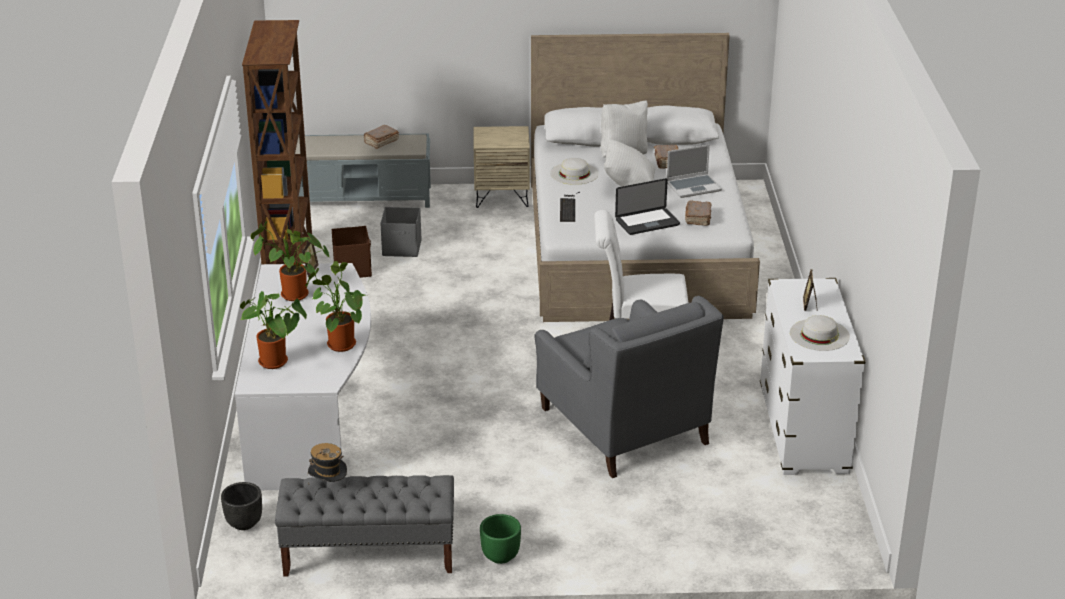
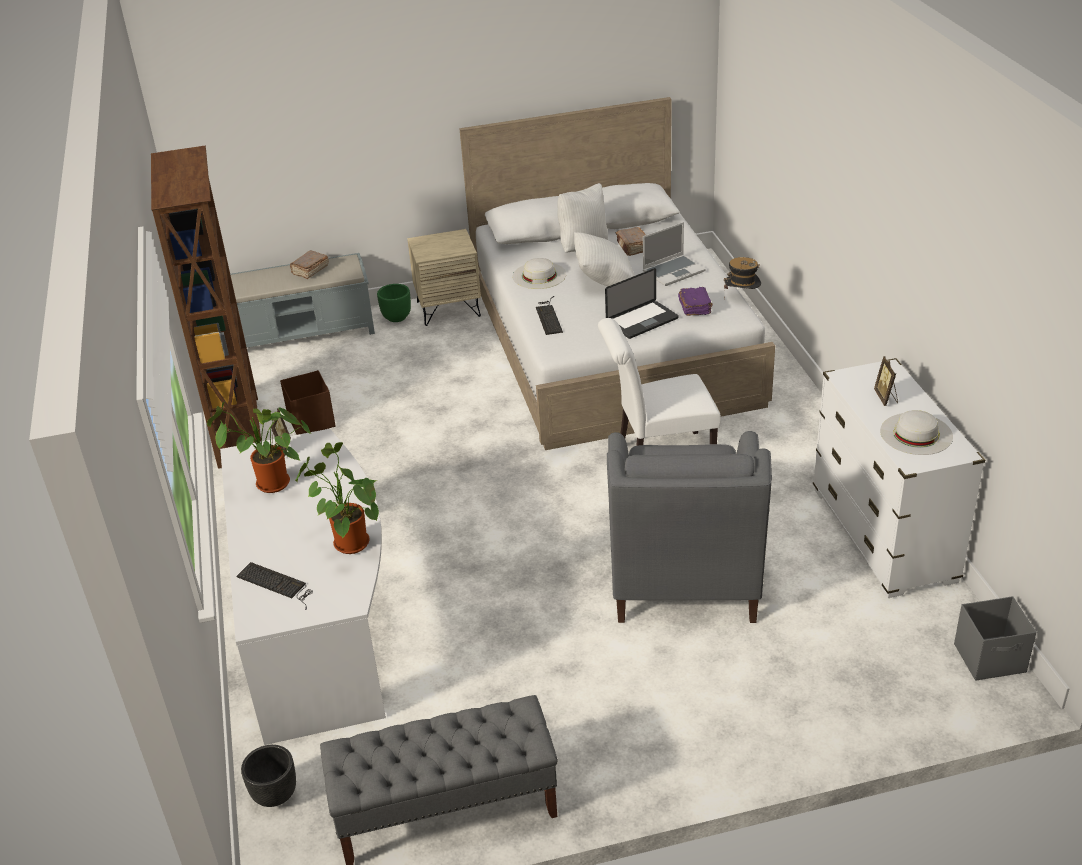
camera: 10 degrees left, 5 degrees up
potted plant [240,291,307,369] -> keyboard [236,562,313,610]
hat [308,443,347,484] -> hat moved to [724,257,761,299]
grey storage box [380,207,421,257] -> grey storage box moved to [954,596,1037,681]
green planter [480,514,521,564] -> green planter moved to [377,284,411,322]
grey armchair [534,296,724,478] -> grey armchair turned 45 degrees clockwise [607,431,772,623]
brown book [685,201,711,226] -> purple book [678,287,713,316]

